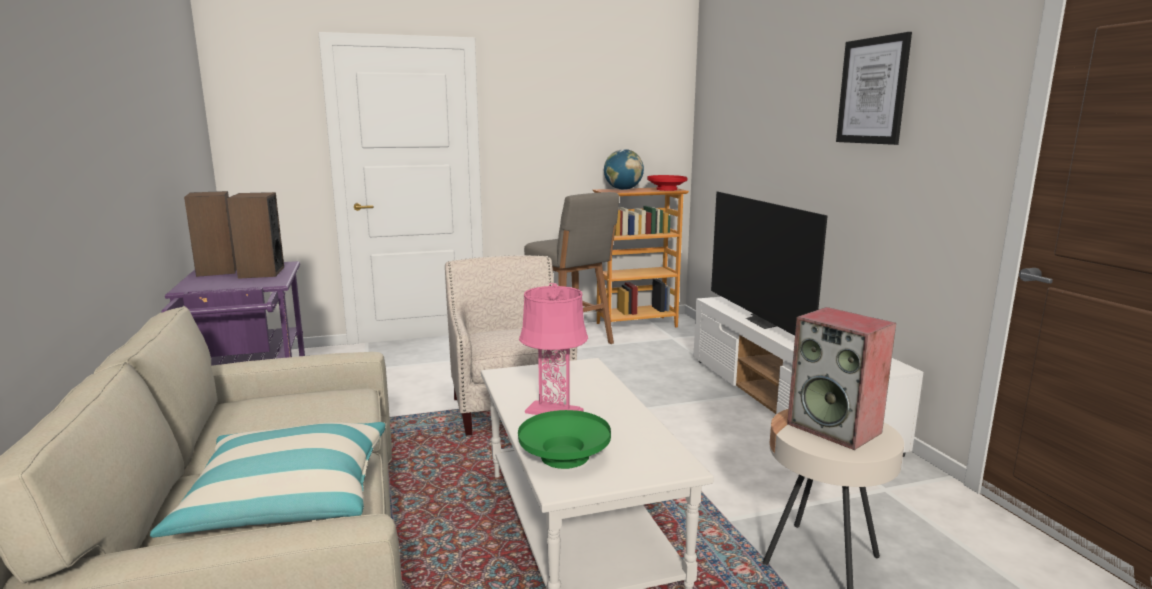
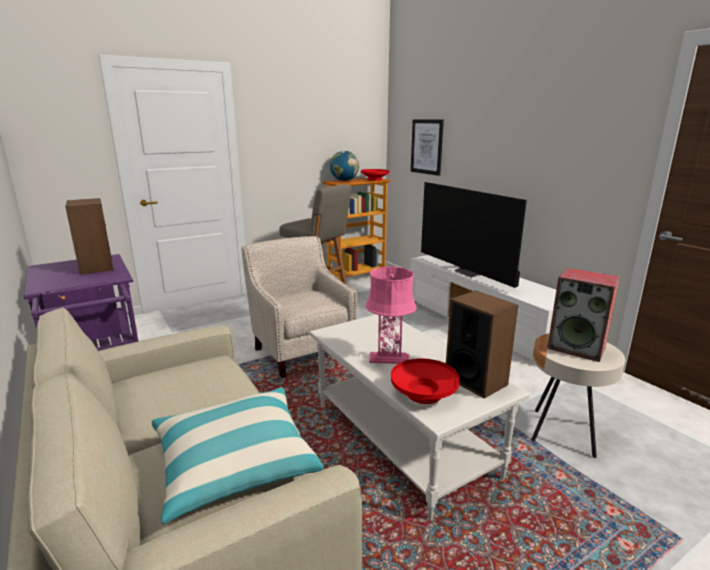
camera: 15 degrees left, 5 degrees up
speaker [184,191,237,277] -> speaker moved to [446,290,518,399]
green bowl [518,410,611,469] -> red bowl [391,359,460,404]
picture [836,32,912,145] -> picture moved to [411,119,444,176]

